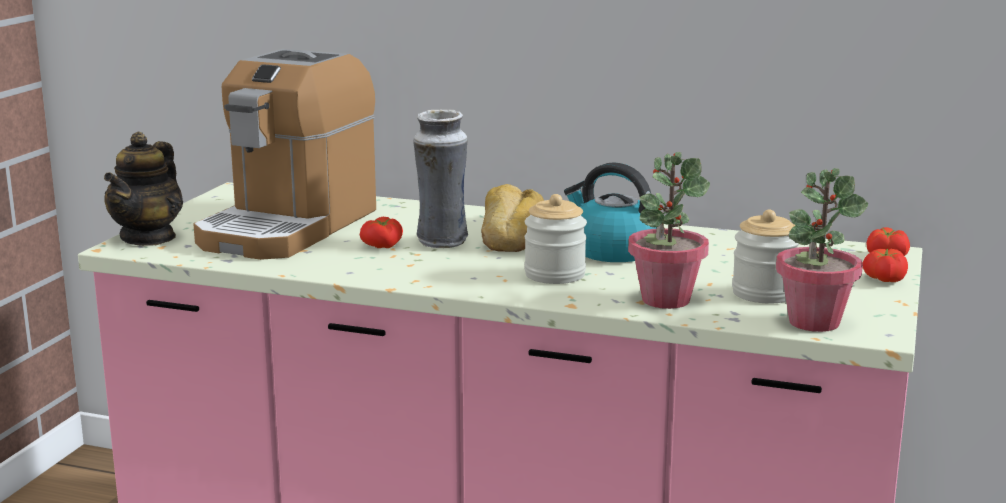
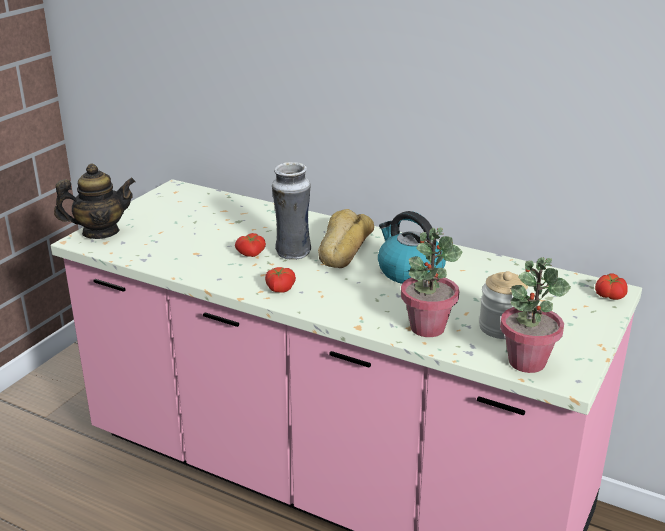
camera: 10 degrees right, 10 degrees up
teapot [104,131,183,246] -> teapot turned 135 degrees counterclockwise [54,163,136,239]
coffee machine [193,49,376,260] -> none
jar [524,194,587,284] -> none
tomato [863,249,908,282] -> tomato moved to [265,267,296,293]

